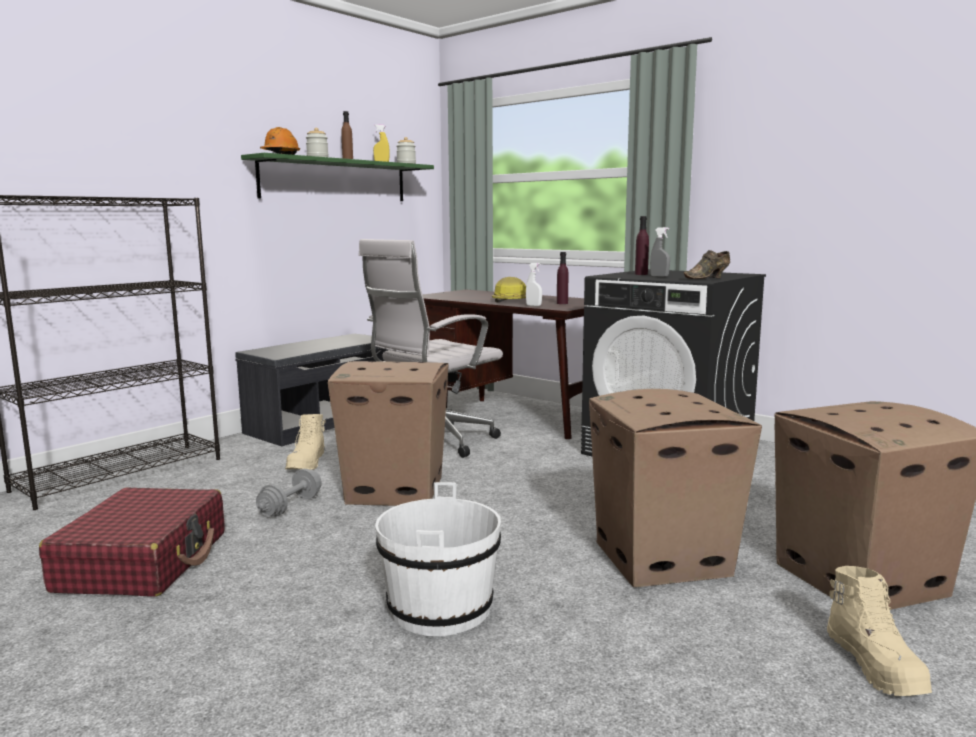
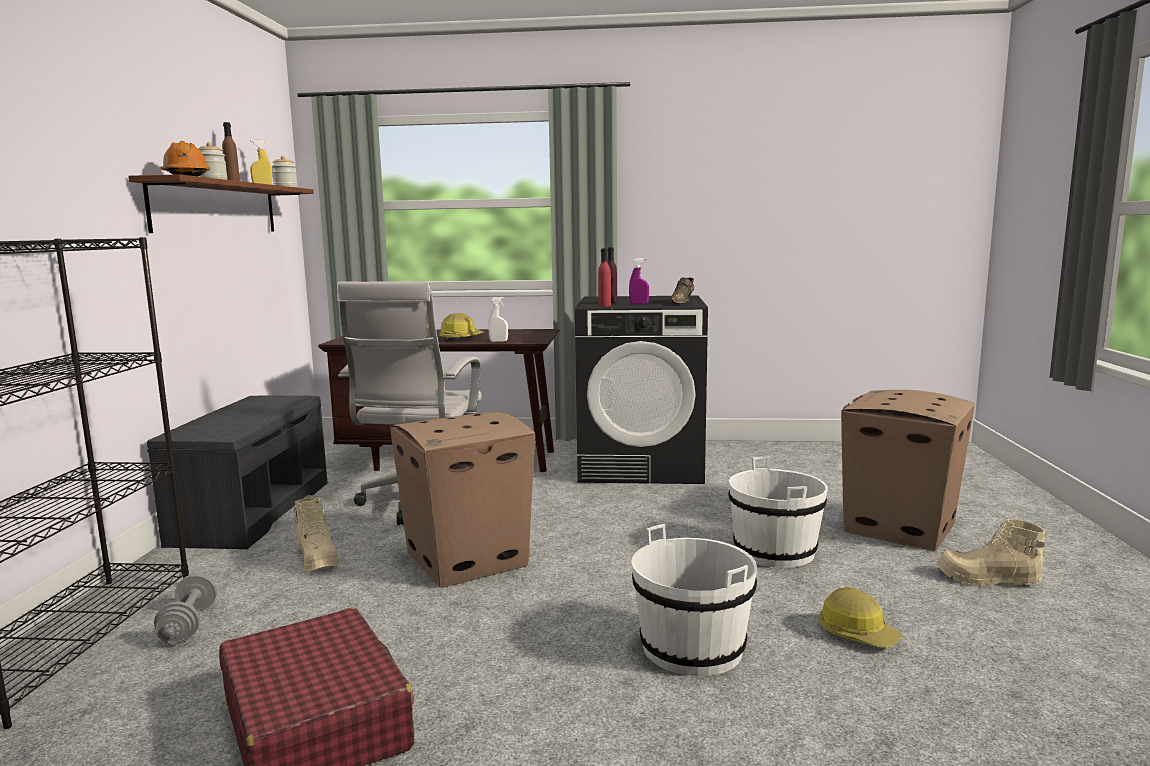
camera: 35 degrees left, 0 degrees up
green shelf [241,153,434,201] -> brown shelf [128,174,314,233]
grey dumbbell [256,469,322,516] -> grey dumbbell moved to [154,574,217,643]
purple bottle [557,252,568,304] -> none
cardboard box [589,389,762,587] -> white bucket [728,457,828,568]
grey spray bottle [650,227,670,277] -> purple spray bottle [629,258,649,304]
beige boot [827,566,932,696] -> beige boot turned 150 degrees clockwise [936,519,1046,586]
none -> red bottle [598,248,611,307]
none -> hard hat [818,587,903,648]

